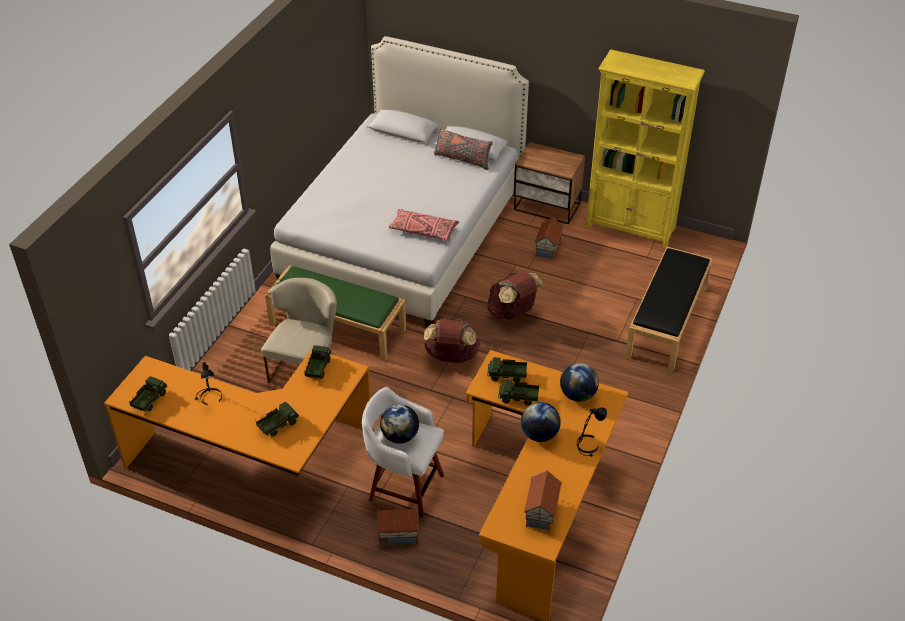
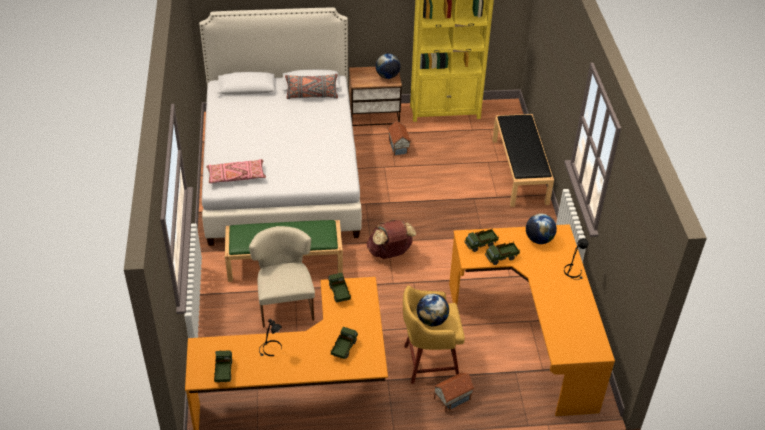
camera: 30 degrees left, 0 degrees up
white stool [362,387,444,518] -> yellow stool [403,285,465,384]
pink pillow [389,209,459,241] -> pink pillow moved to [206,159,266,183]
brown backpack [487,272,544,320] -> none
globe [521,402,561,442] -> globe moved to [376,54,400,79]
toy house [524,470,562,531] -> none

